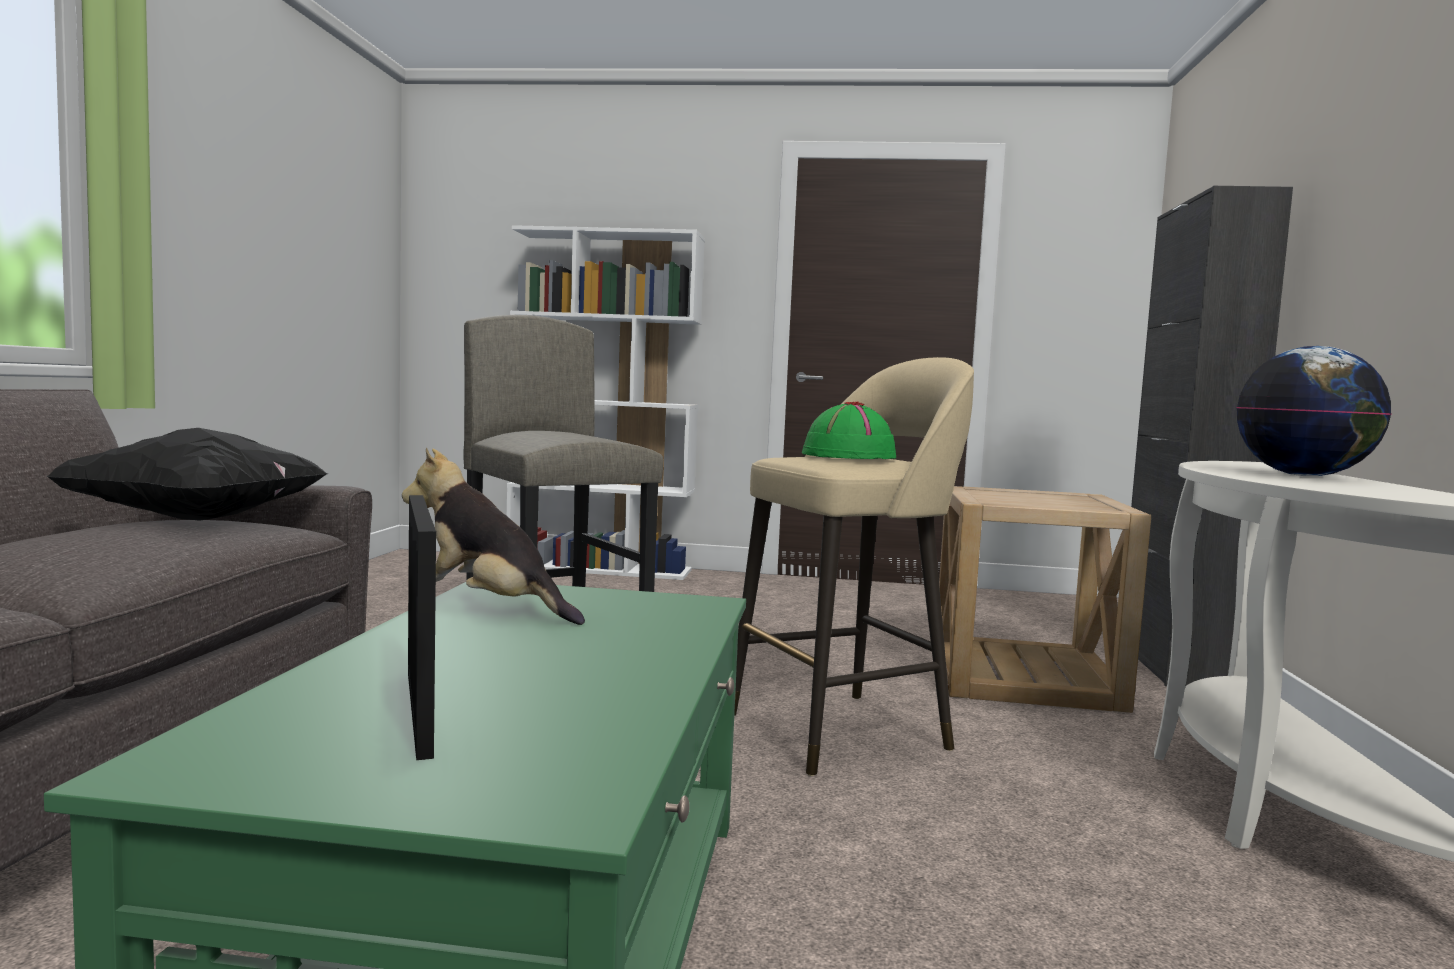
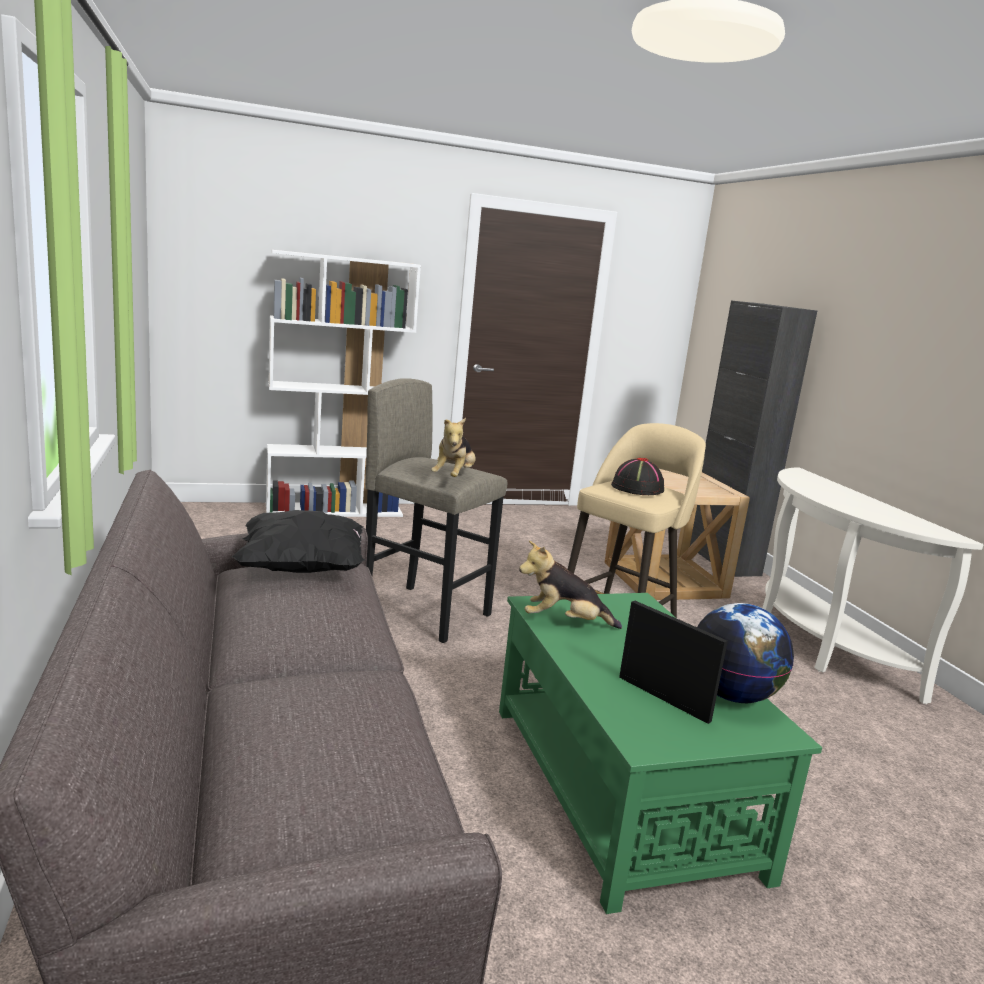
camera: 25 degrees left, 10 degrees up
green hat [802,402,896,459] -> black hat [611,457,664,495]
globe [1236,346,1392,476] -> globe moved to [697,603,794,703]
none -> plush toy [431,418,476,477]

